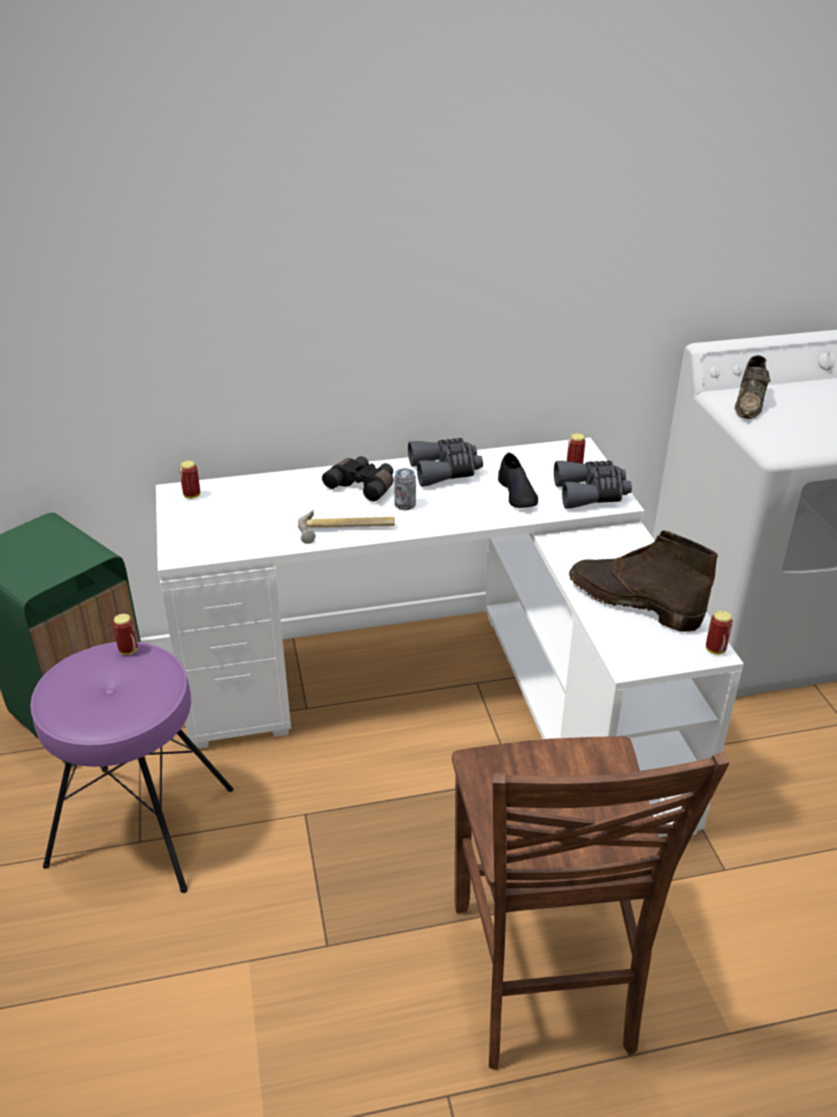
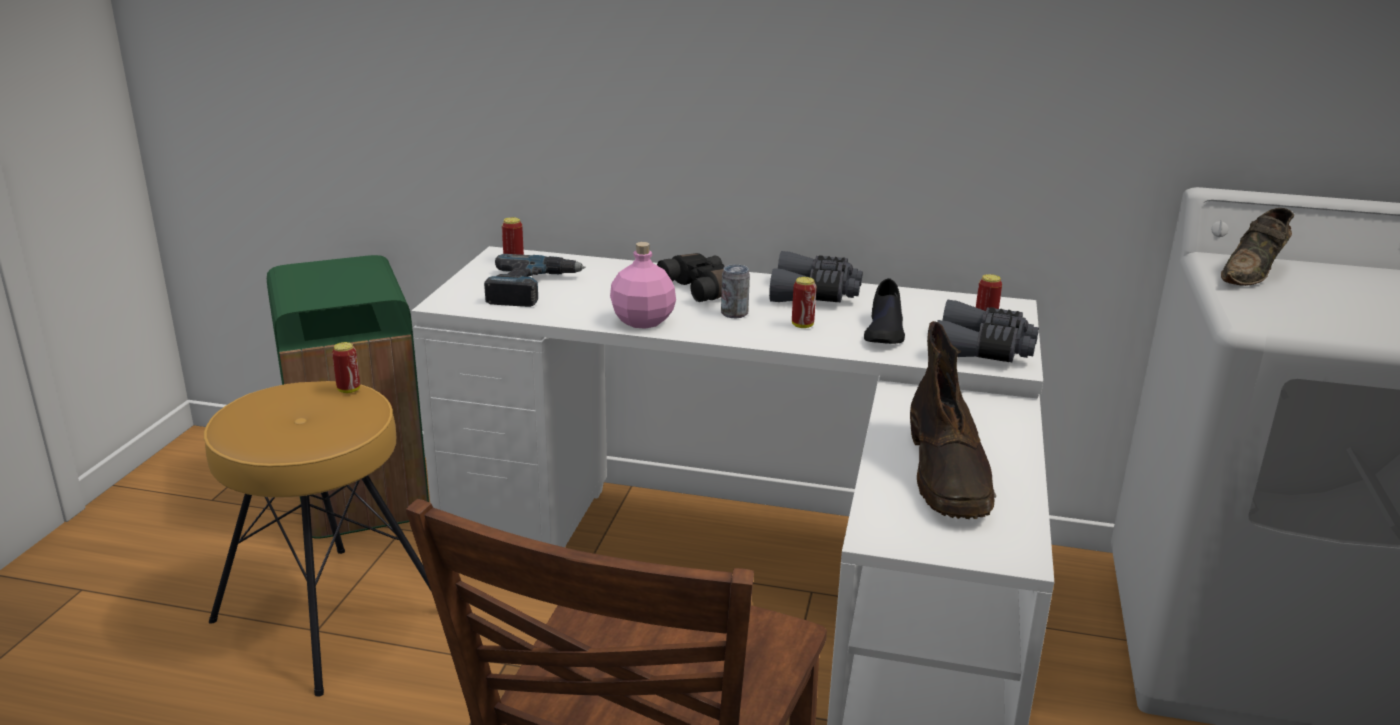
camera: 25 degrees right, 10 degrees down
purple stool [30,642,234,893] -> brown stool [204,381,431,697]
hammer [298,509,395,544] -> pink bottle [610,242,676,329]
brown boot [569,530,718,632] -> brown boot turned 150 degrees counterclockwise [910,321,996,519]
can [706,610,733,655] -> can moved to [792,277,817,328]
none -> power drill [484,254,586,307]

